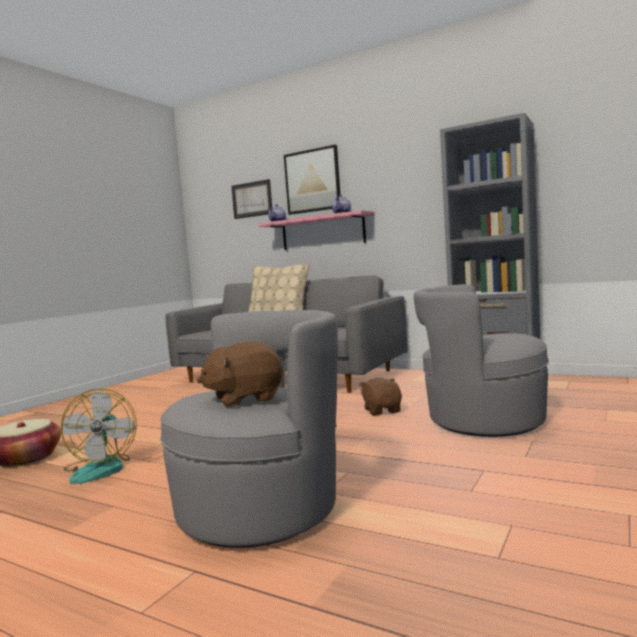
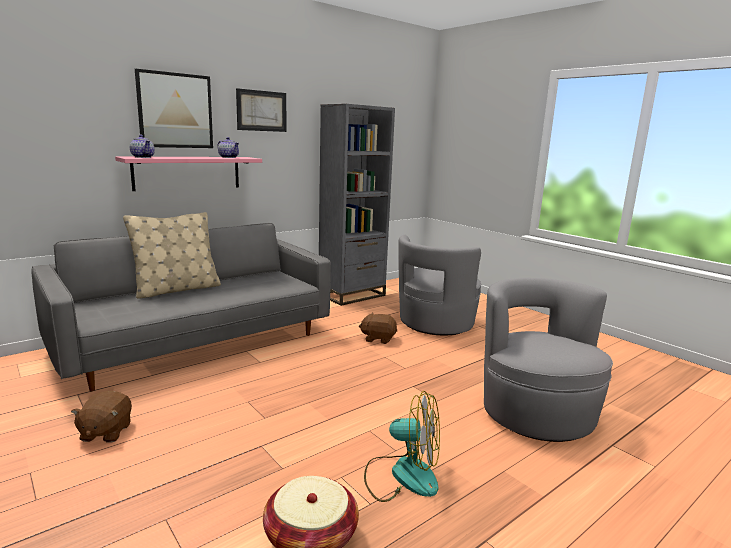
camera: 70 degrees left, 10 degrees up
brown plush toy [197,341,283,407] -> brown plush toy moved to [71,391,132,443]
picture [231,179,272,219] -> picture moved to [236,88,286,132]

